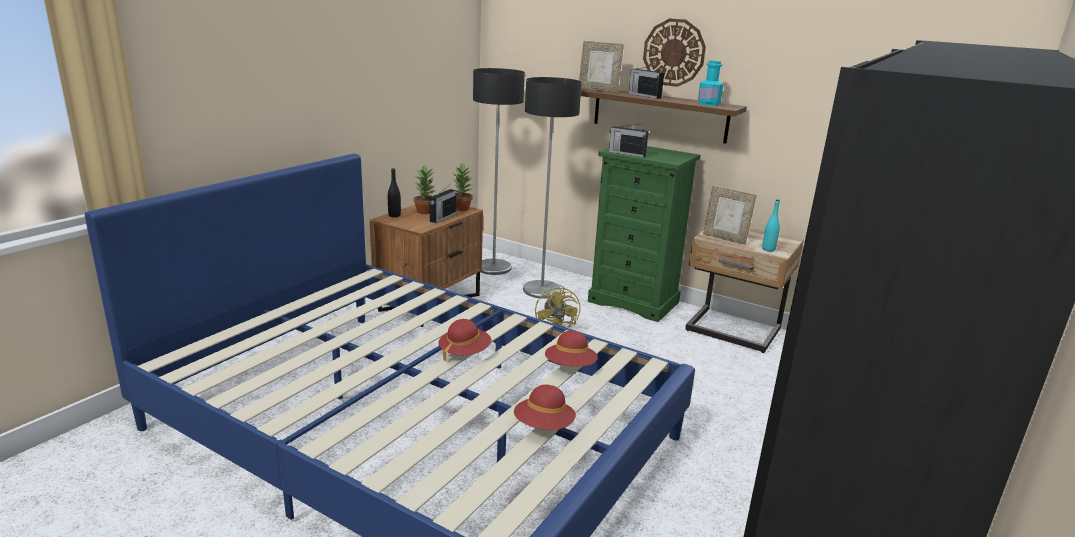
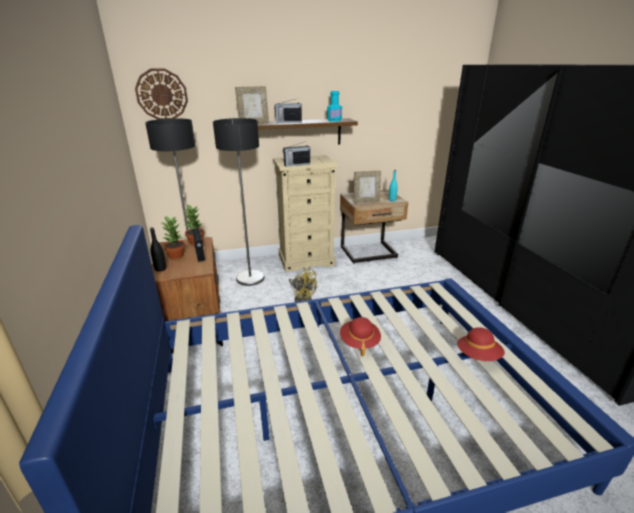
camera: 45 degrees left, 5 degrees up
red hat [545,331,597,367] -> none
green dresser [588,146,700,322] -> beige dresser [273,155,338,272]
wall clock [643,18,706,87] -> wall clock moved to [135,68,188,120]

